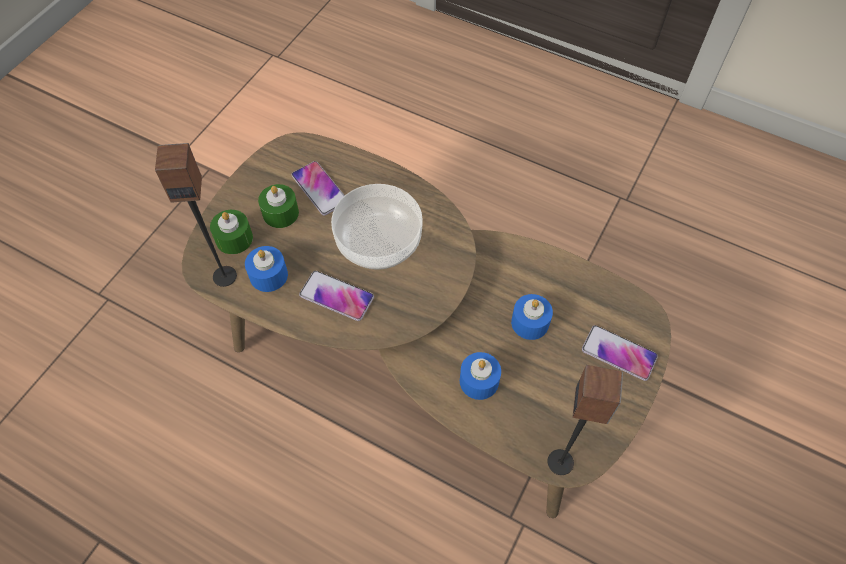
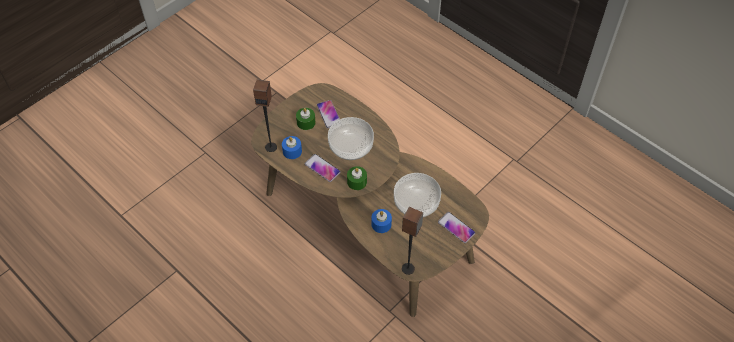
camera: 15 degrees right, 5 degrees down
green candle [210,210,253,254] -> green candle moved to [347,166,367,190]
blue candle [511,294,553,340] -> bowl [394,173,441,217]

